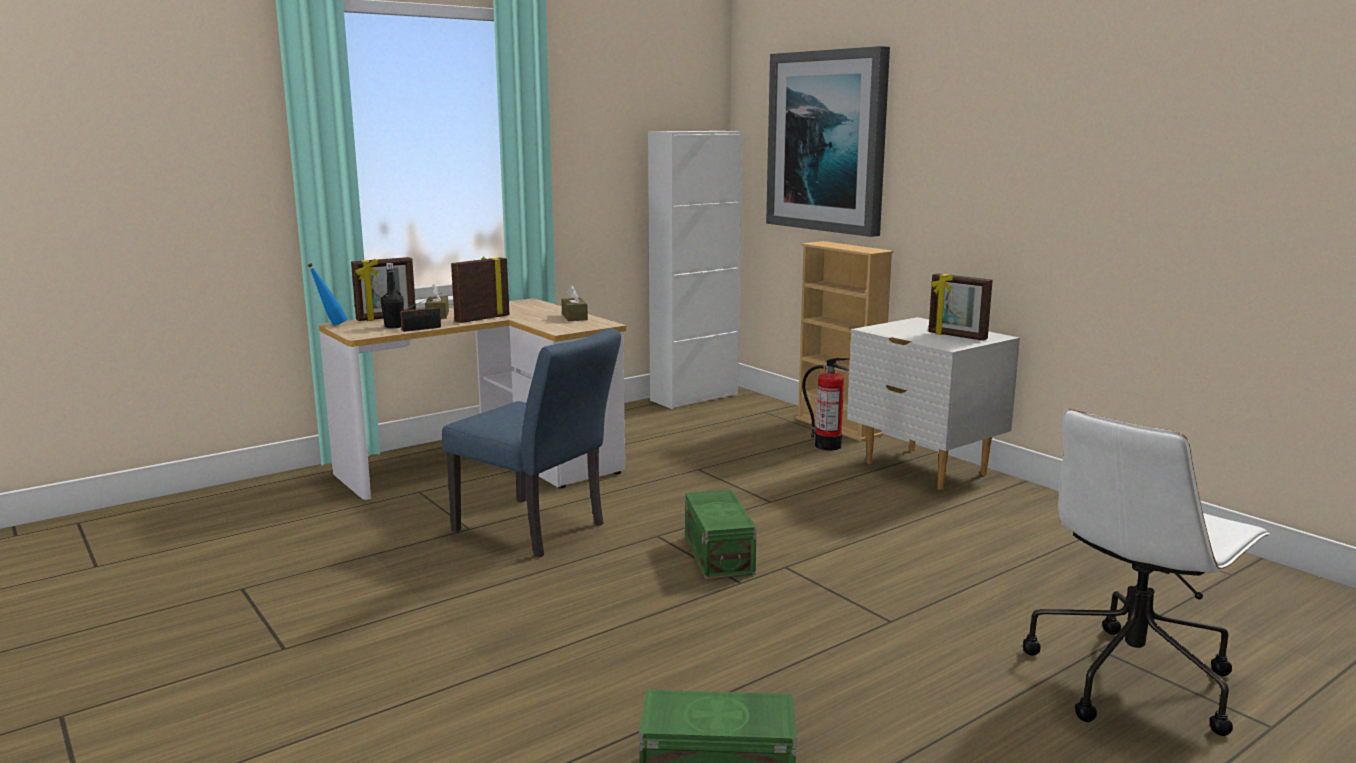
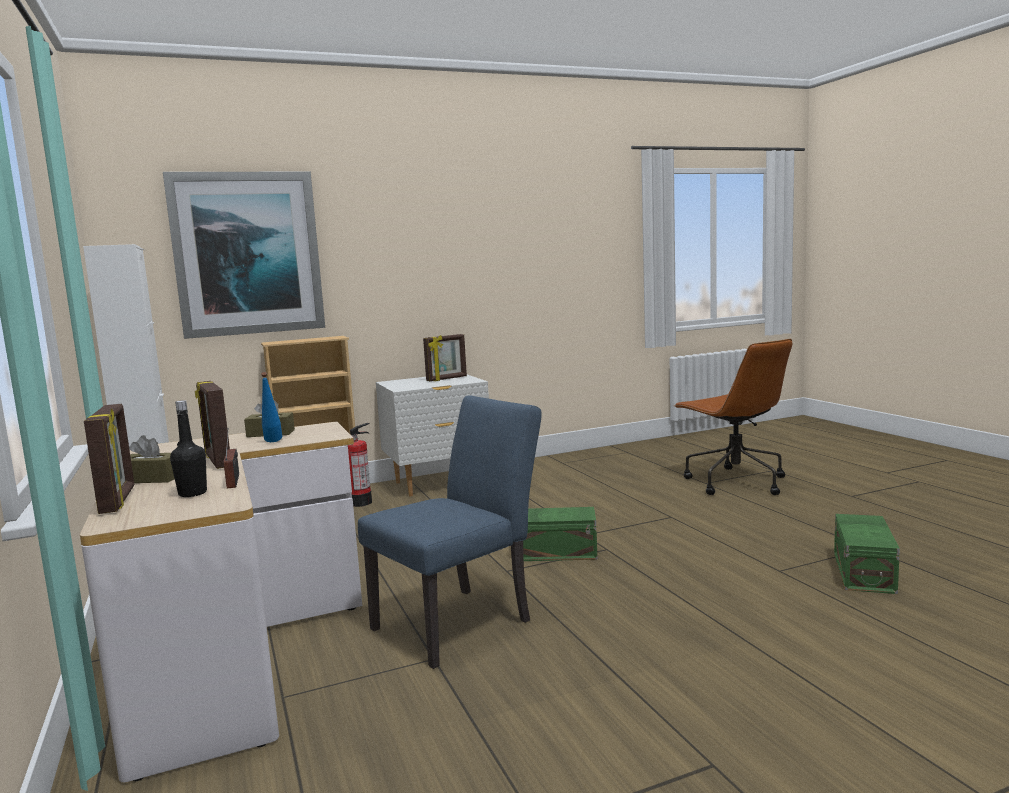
camera: 75 degrees left, 5 degrees down
blue bottle [308,263,348,326] -> blue bottle moved to [261,372,282,442]
white office chair [1023,408,1270,736] -> brown office chair [675,339,792,495]

